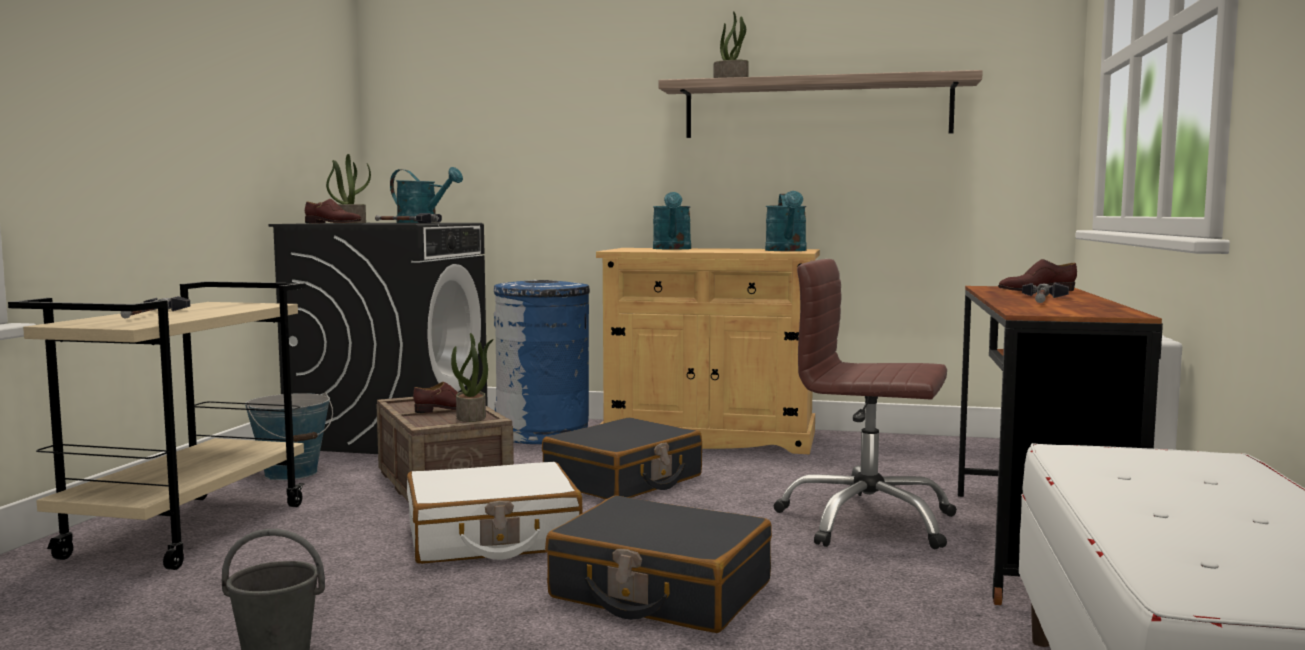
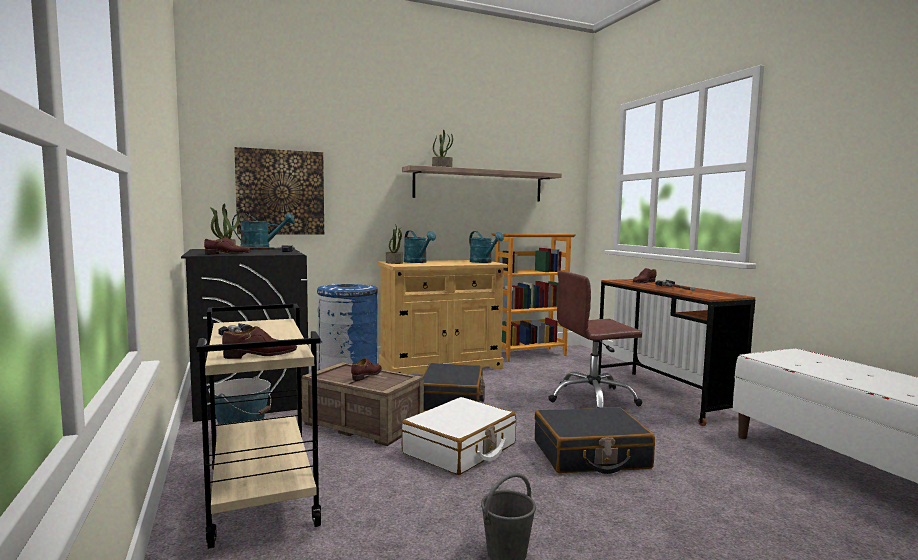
camera: 35 degrees left, 0 degrees up
potted plant [451,333,494,422] -> potted plant moved to [386,224,403,264]
none -> brown shoe [222,326,297,359]
none -> picture [234,147,324,235]
none -> bookcase [491,233,576,362]

